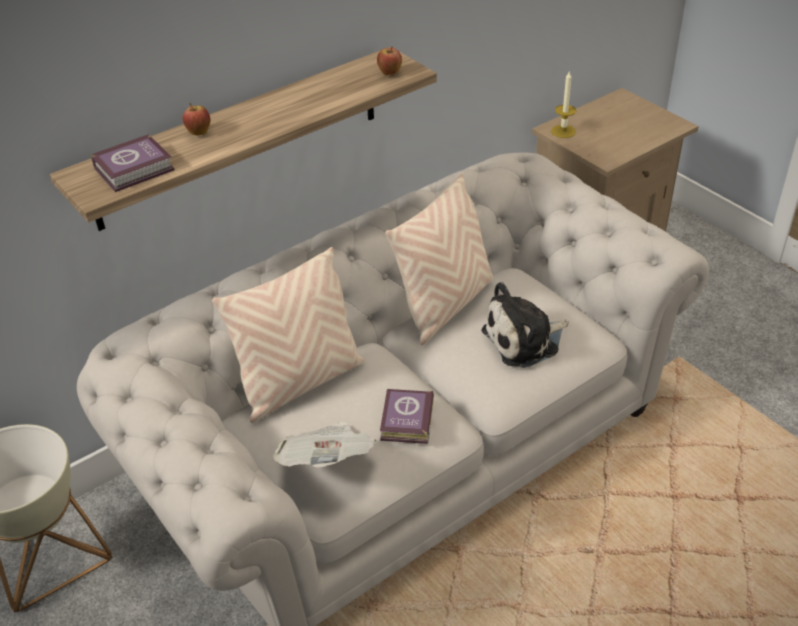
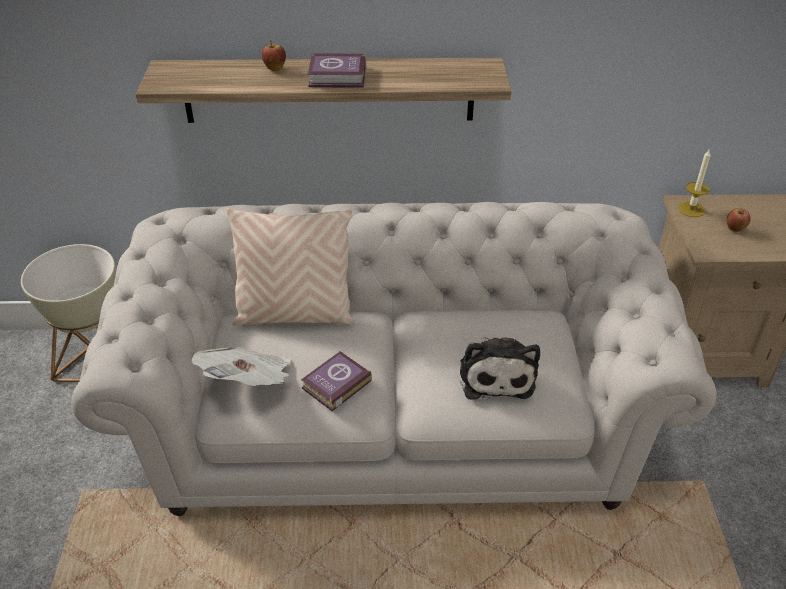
camera: 35 degrees right, 0 degrees up
book [91,134,175,192] -> book moved to [308,53,366,88]
apple [377,46,402,75] -> apple moved to [727,208,750,232]
beige pillow [385,174,493,345] -> none
plush toy [481,282,569,368] -> plush toy turned 105 degrees counterclockwise [460,337,540,400]

